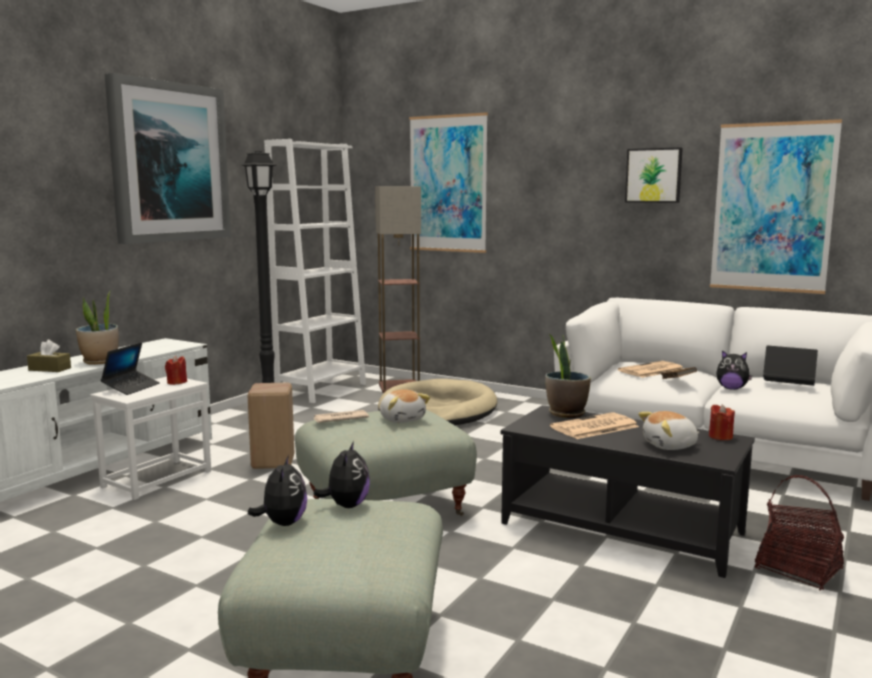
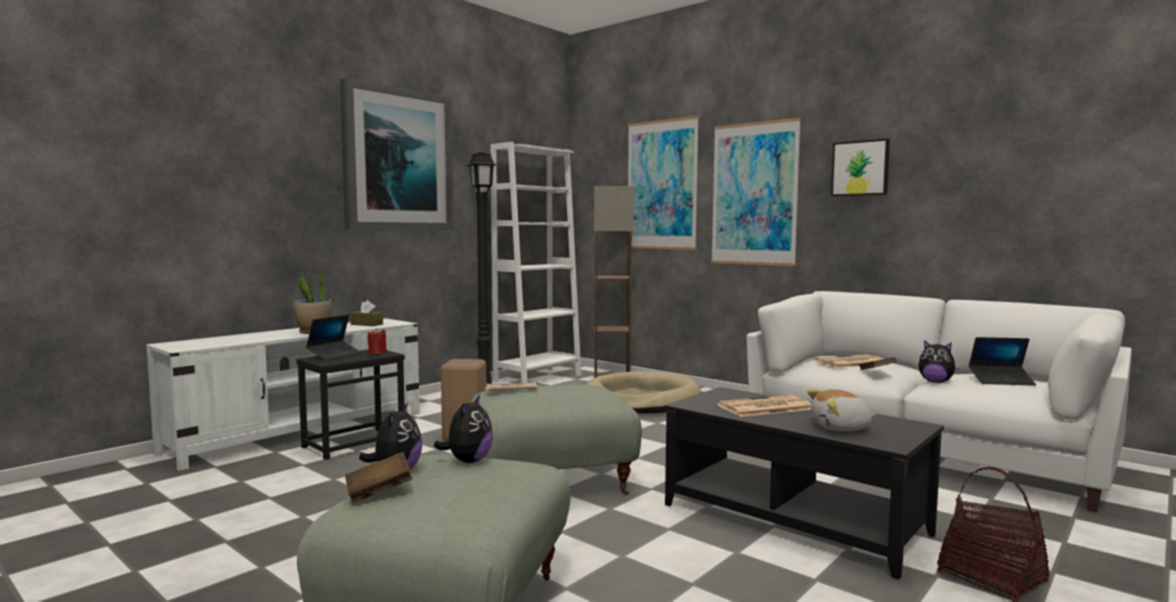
camera: 10 degrees right, 5 degrees down
brown tissue box [27,340,71,372] -> brown tissue box moved to [350,300,383,326]
white side table [91,377,211,500] -> black side table [296,349,405,460]
plush toy [380,389,430,423] -> none
potted plant [545,334,591,418] -> none
red candle [709,405,735,440] -> none
picture [710,119,842,294] -> picture moved to [711,117,801,266]
laptop [763,345,818,386] -> laptop turned 150 degrees clockwise [969,337,1036,386]
none -> brown book [345,452,413,503]

